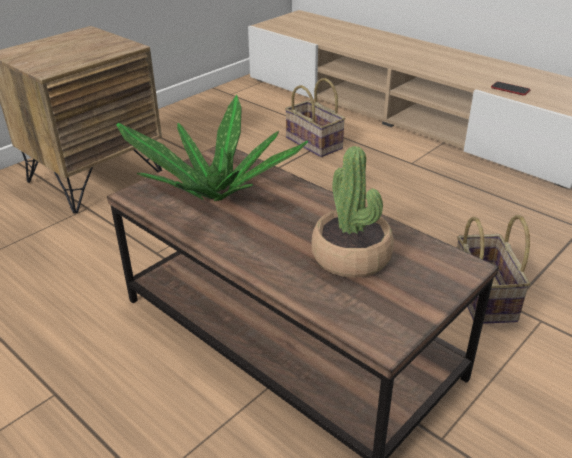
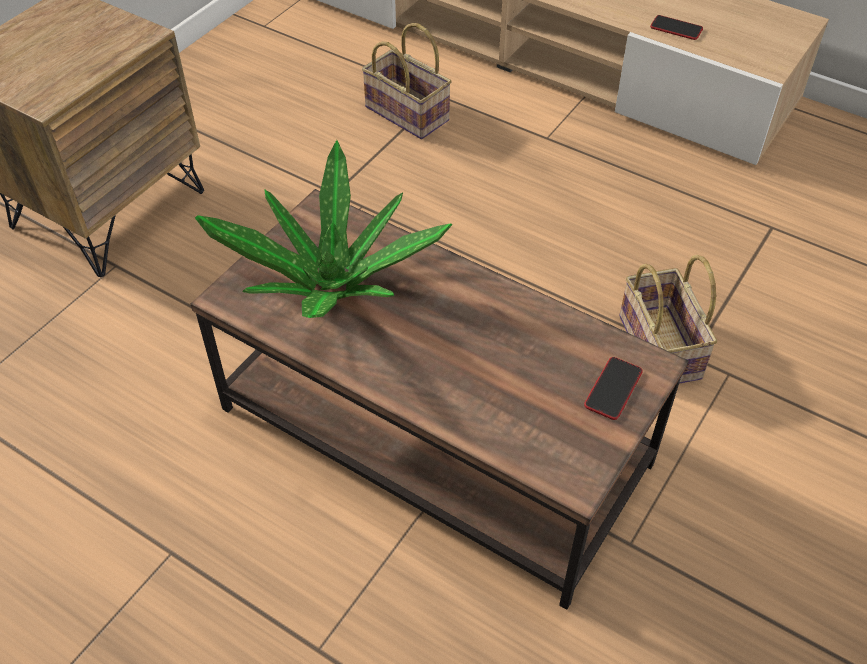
camera: 10 degrees left, 15 degrees up
potted plant [311,146,394,278] -> none
none -> phone [584,357,643,420]

